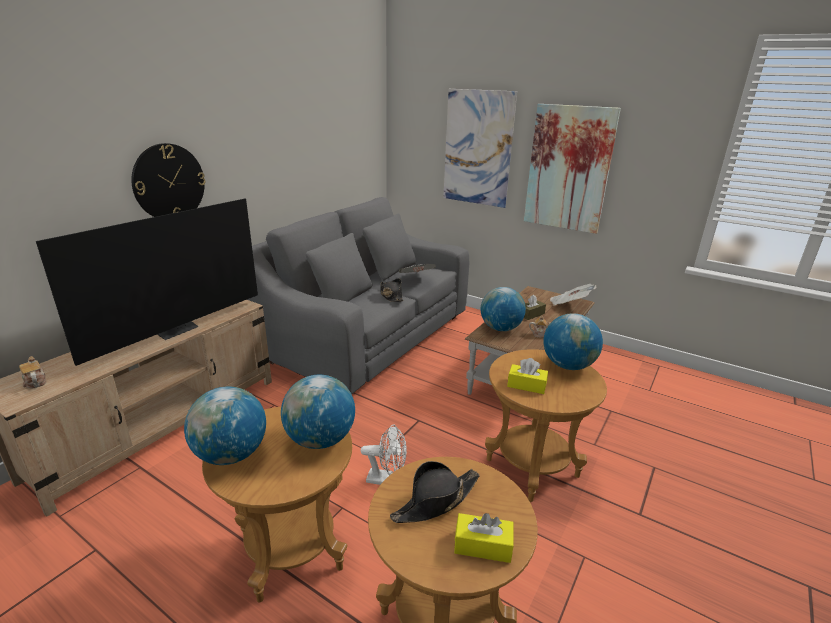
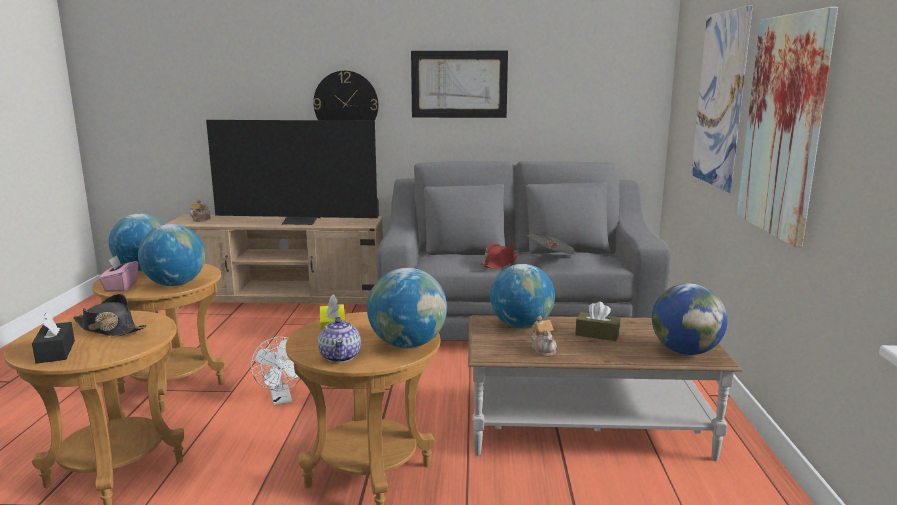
camera: 60 degrees right, 10 degrees down
black hat [380,278,404,302] -> red hat [480,244,519,269]
yellow tissue box [454,513,514,563] -> black tissue box [32,312,75,364]
newspaper [550,284,596,305] -> globe [652,283,728,355]
none -> pink tissue box [99,255,138,292]
none -> teapot [318,317,361,363]
none -> picture [411,51,508,118]

